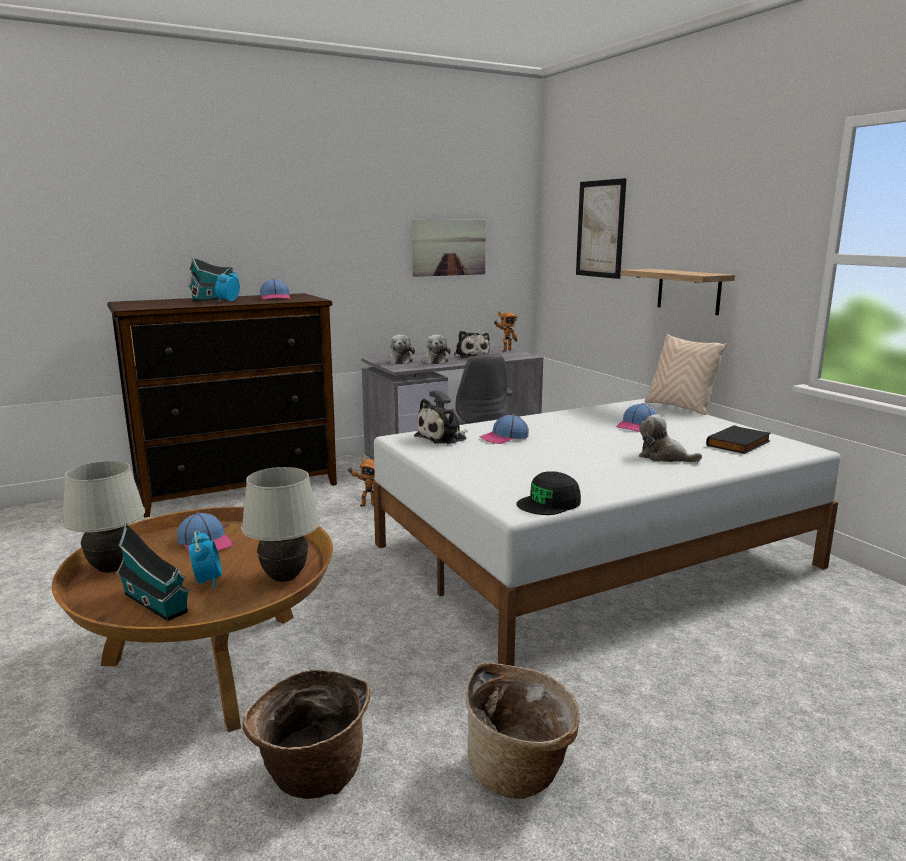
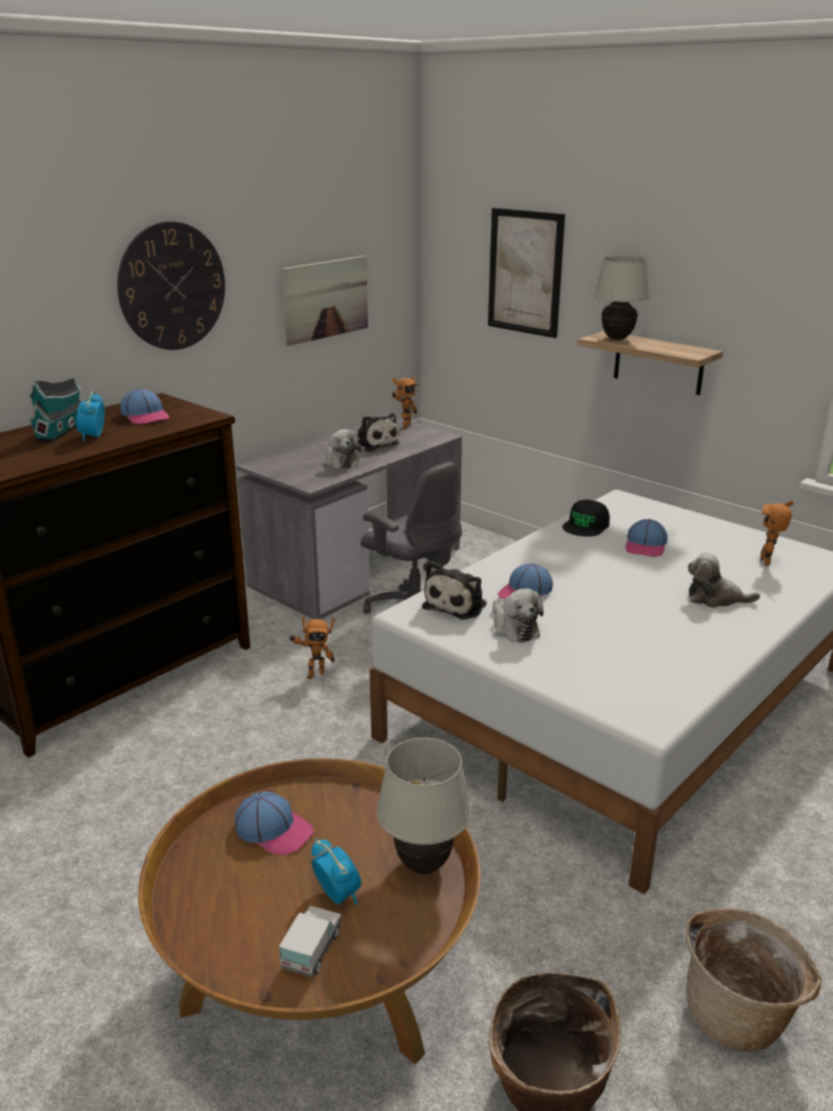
camera: 20 degrees left, 10 degrees up
white table lamp [62,461,145,573] -> white table lamp moved to [594,256,650,340]
toy house [117,522,191,621] -> toy truck [279,905,341,977]
plush toy [387,335,415,364] -> plush toy moved to [493,588,544,643]
black cap [516,471,581,515] -> black cap moved to [563,500,610,536]
beige pillow [645,334,727,415] -> none
black book [706,425,771,454] -> toy robot [761,501,794,566]
none -> wall clock [117,221,225,350]

